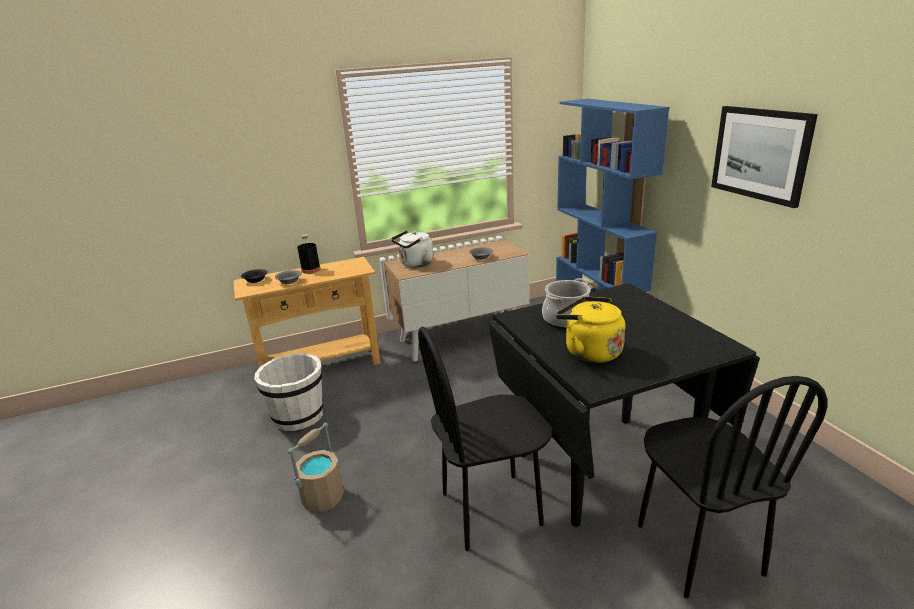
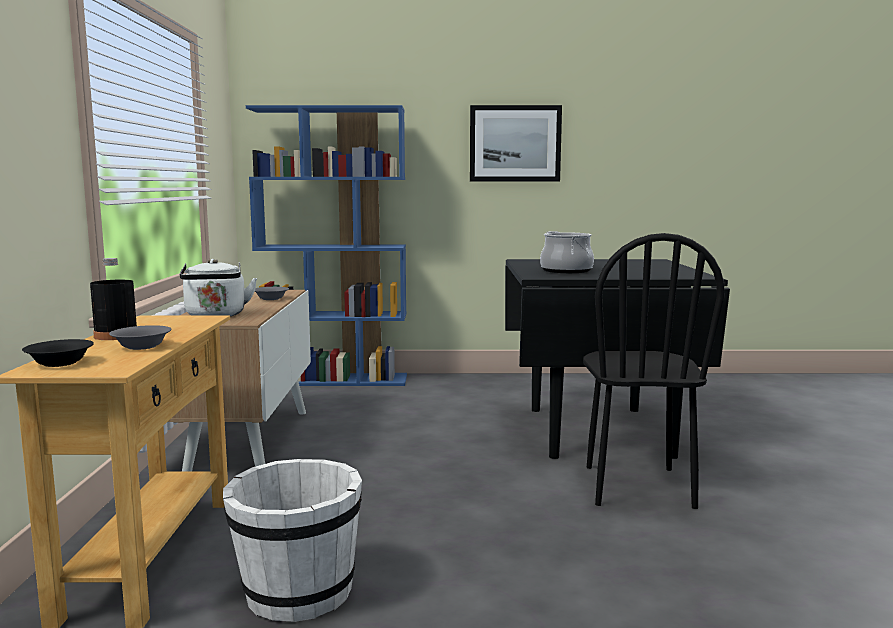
camera: 70 degrees left, 15 degrees down
beige bucket [288,423,344,511] -> none
yellow kettle [556,297,625,363] -> none
black chair [638,376,827,598] -> none

